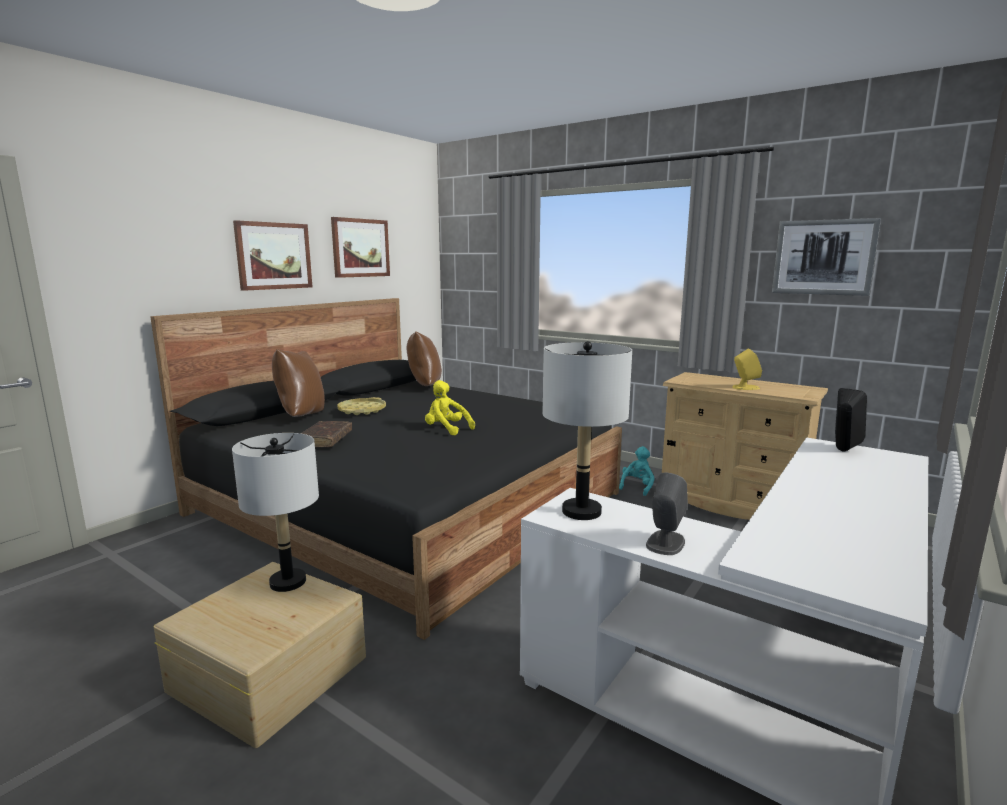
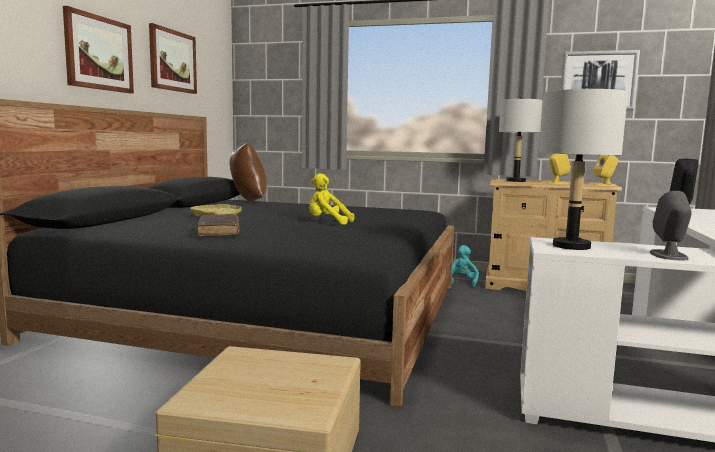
camera: 20 degrees left, 5 degrees down
grey table lamp [232,433,319,592] -> grey table lamp moved to [499,97,543,182]
brown pillow [272,349,325,417] -> none
none -> yellow speaker [593,155,618,186]

